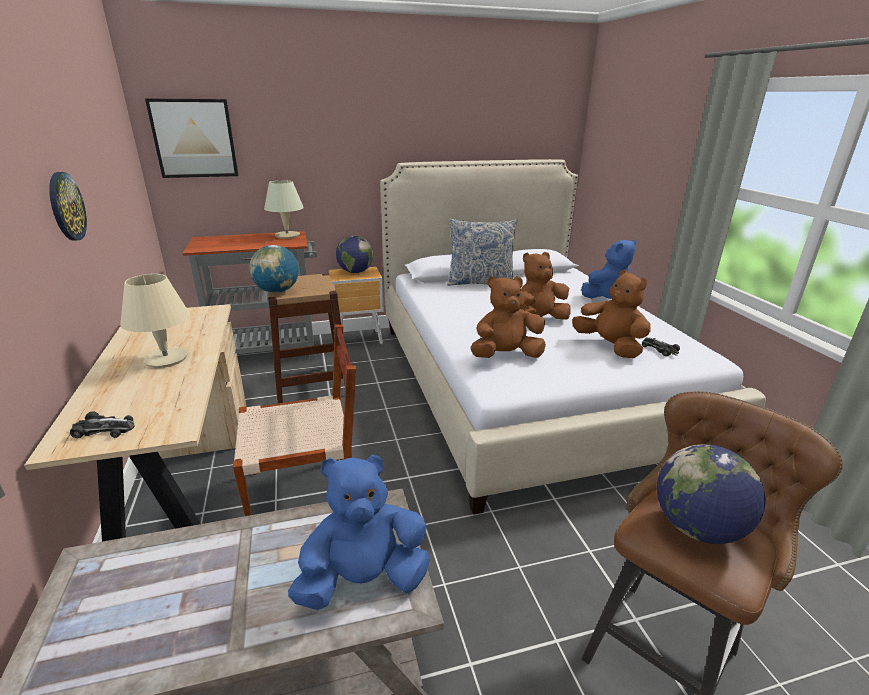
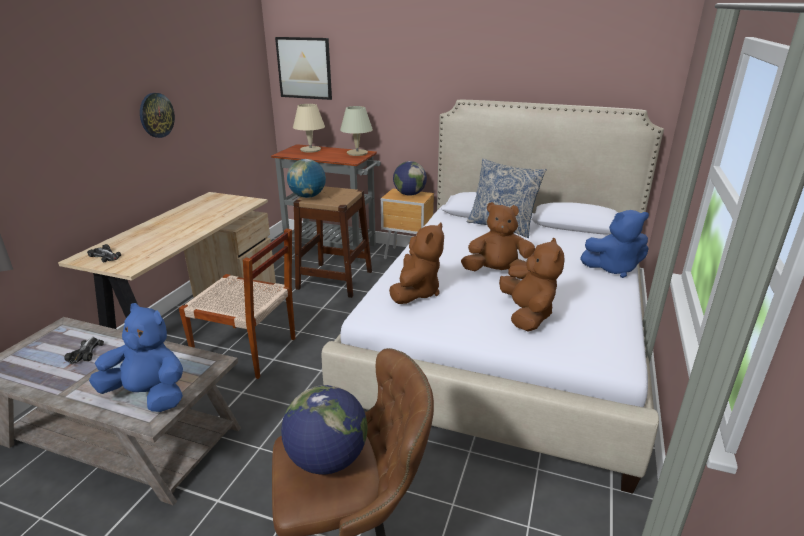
camera: 35 degrees right, 0 degrees up
beige table lamp [120,274,190,368] -> beige table lamp moved to [293,104,325,153]
brown plush toy [471,276,546,358] -> brown plush toy turned 90 degrees clockwise [389,223,444,304]
toy car [642,337,680,357] -> toy car moved to [64,337,104,365]

